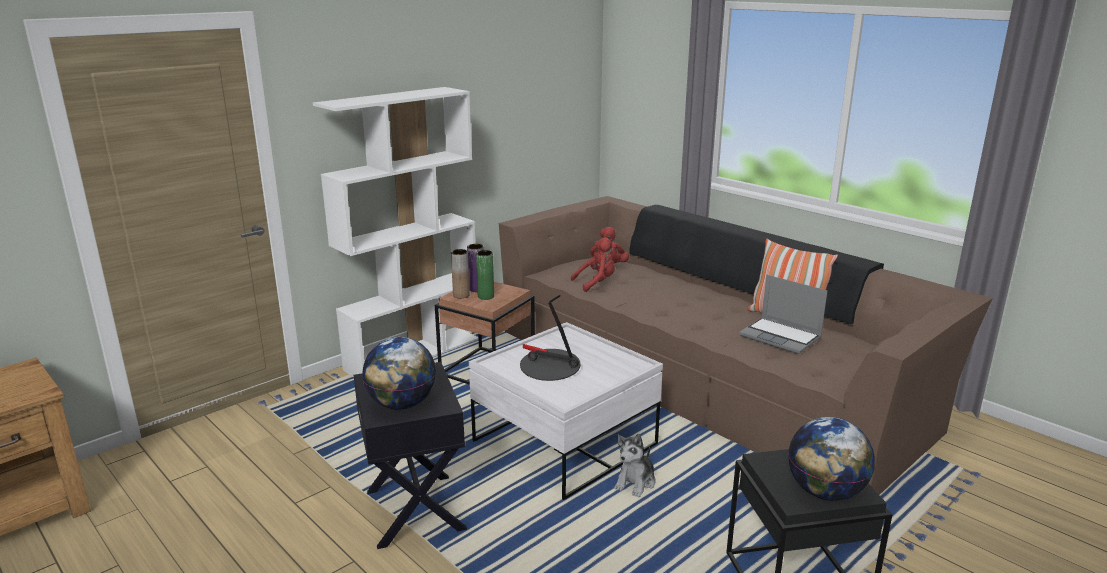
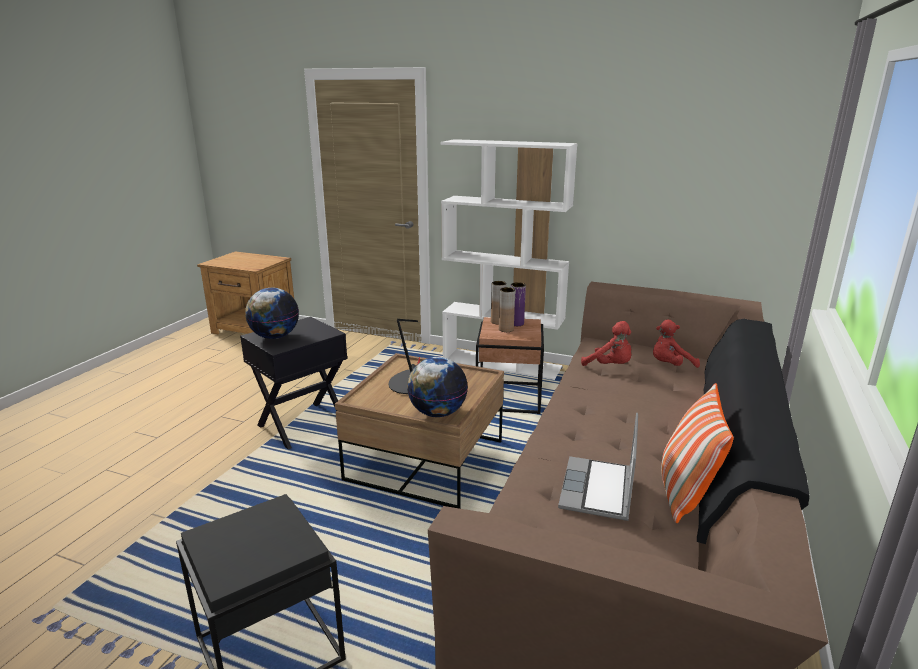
camera: 65 degrees right, 0 degrees up
white coffee table [469,322,663,500] -> brown coffee table [335,353,504,509]
green vase [476,250,494,300] -> brown vase [499,287,515,332]
plush toy [614,434,656,497] -> none
globe [788,417,875,501] -> globe moved to [407,357,468,417]

